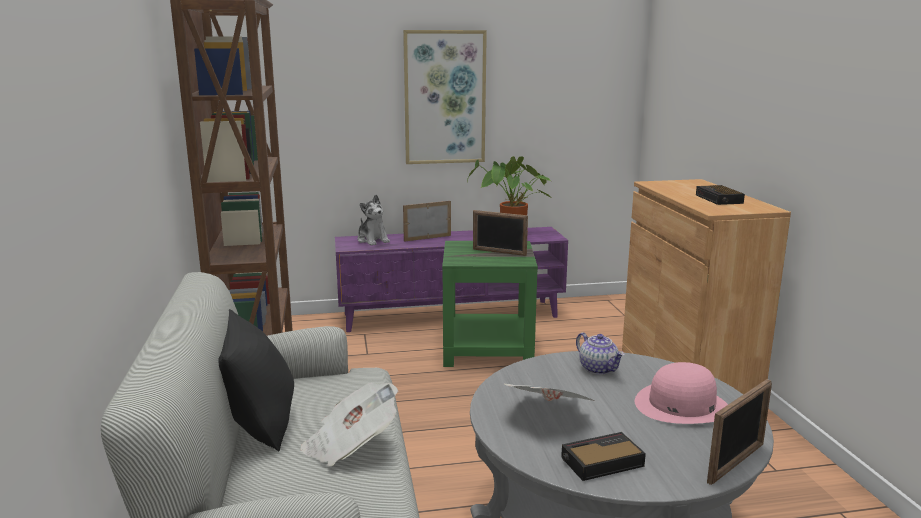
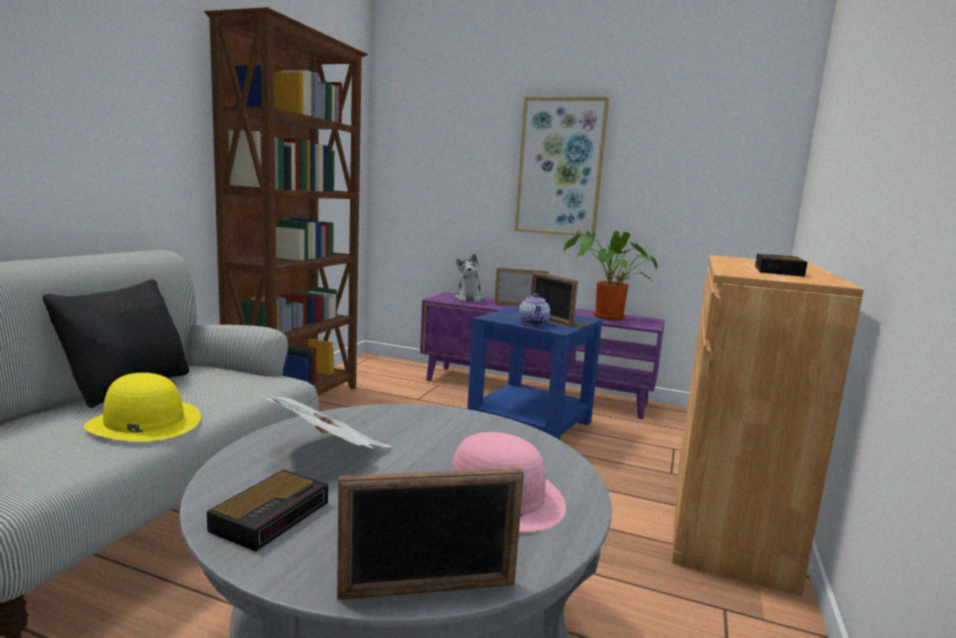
camera: 30 degrees right, 5 degrees down
newspaper [301,383,398,466] -> yellow hat [84,373,201,442]
green side table [442,241,538,367] -> blue side table [467,305,603,440]
alarm clock [561,432,646,481] -> alarm clock turned 105 degrees clockwise [207,469,328,552]
teapot [576,332,625,375] -> teapot moved to [519,293,550,325]

